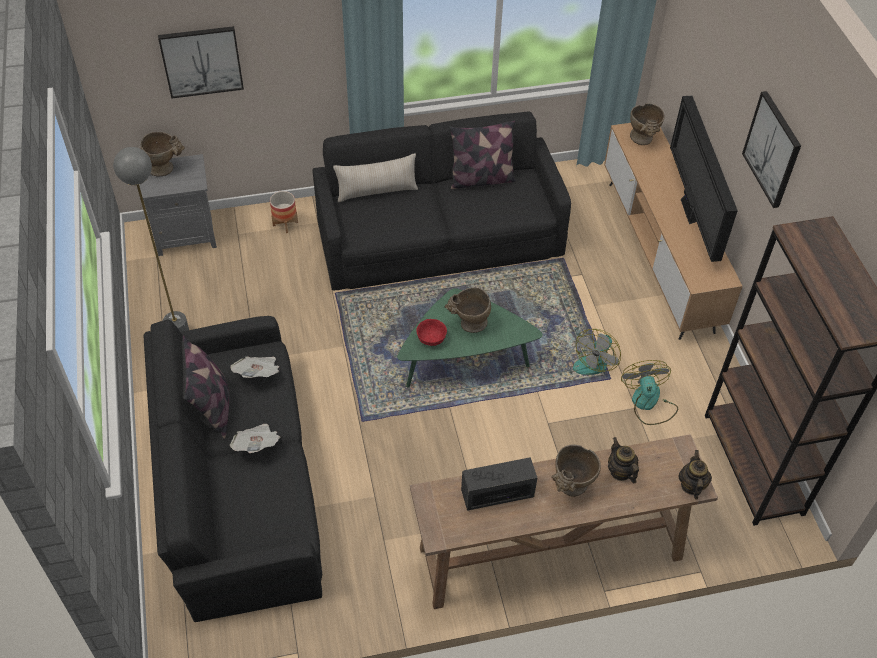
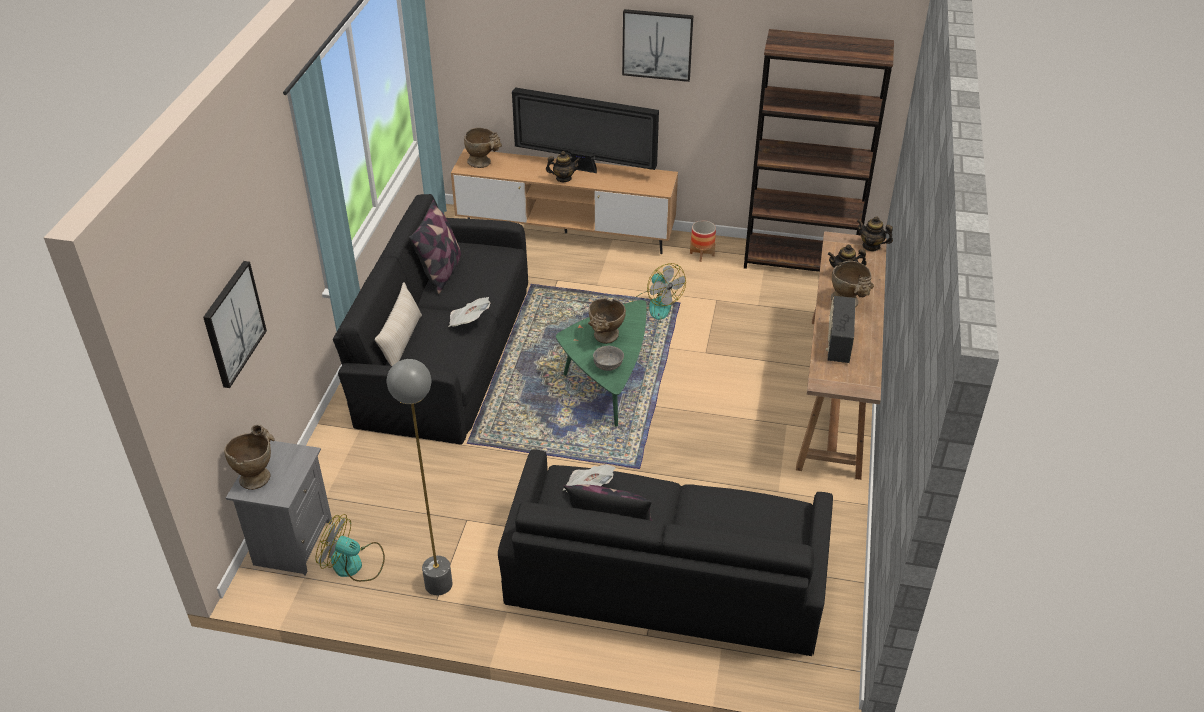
camera: 65 degrees left, 10 degrees down
newspaper [230,424,281,453] -> newspaper moved to [448,297,490,327]
planter [270,191,298,233] -> planter moved to [690,221,716,262]
red bowl [416,319,447,346] -> grey bowl [593,346,624,371]
fan [621,360,678,425] -> fan moved to [316,514,385,582]
none -> teapot [546,151,581,182]

